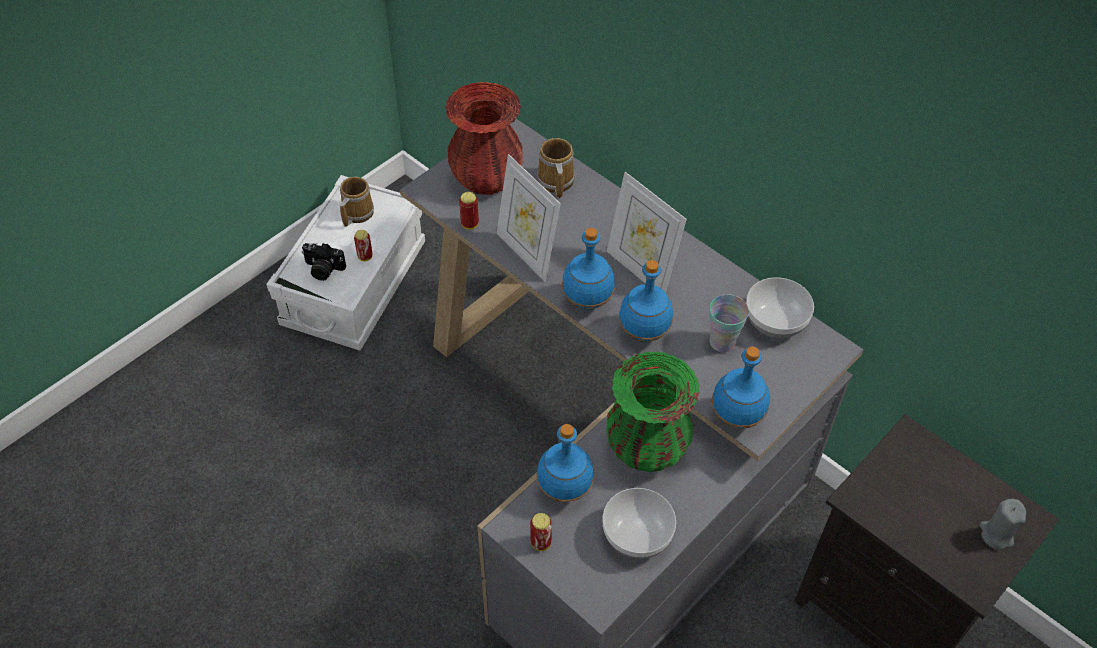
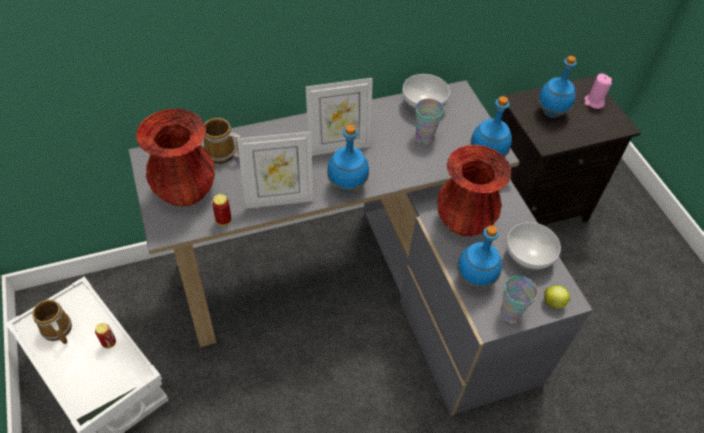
camera: 65 degrees left, 0 degrees up
camera [302,243,346,281] -> none
can [530,513,552,551] -> cup [500,276,538,321]
green vase [606,351,700,472] -> red vase [437,145,512,236]
blue bottle [619,260,673,343] -> blue bottle moved to [538,56,577,118]
grey candle [979,499,1026,550] -> pink candle [584,73,612,109]
none -> apple [544,286,571,309]

